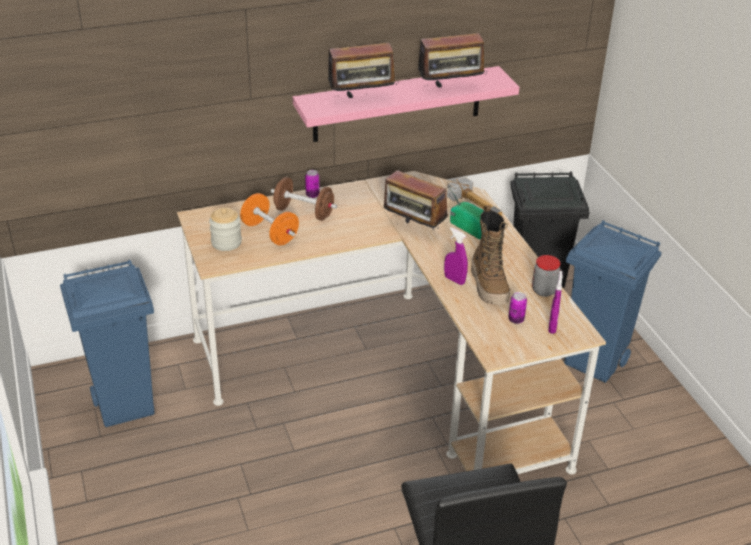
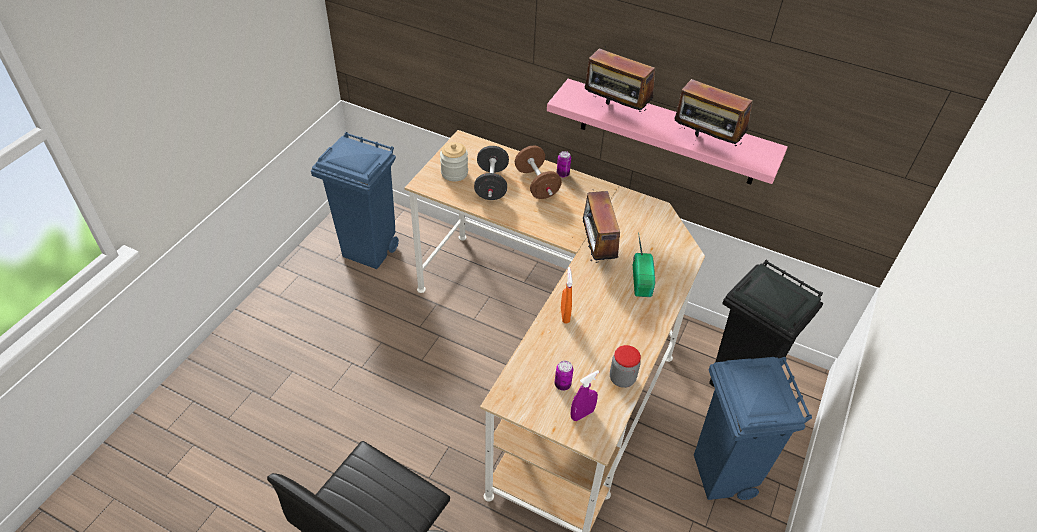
camera: 45 degrees right, 10 degrees up
orange dumbbell [240,193,299,245] -> black dumbbell [474,146,509,200]
purple spray bottle [444,228,468,285] -> orange spray bottle [561,267,572,324]
hammer [447,177,502,216] -> none
boot [471,205,510,305] -> none

